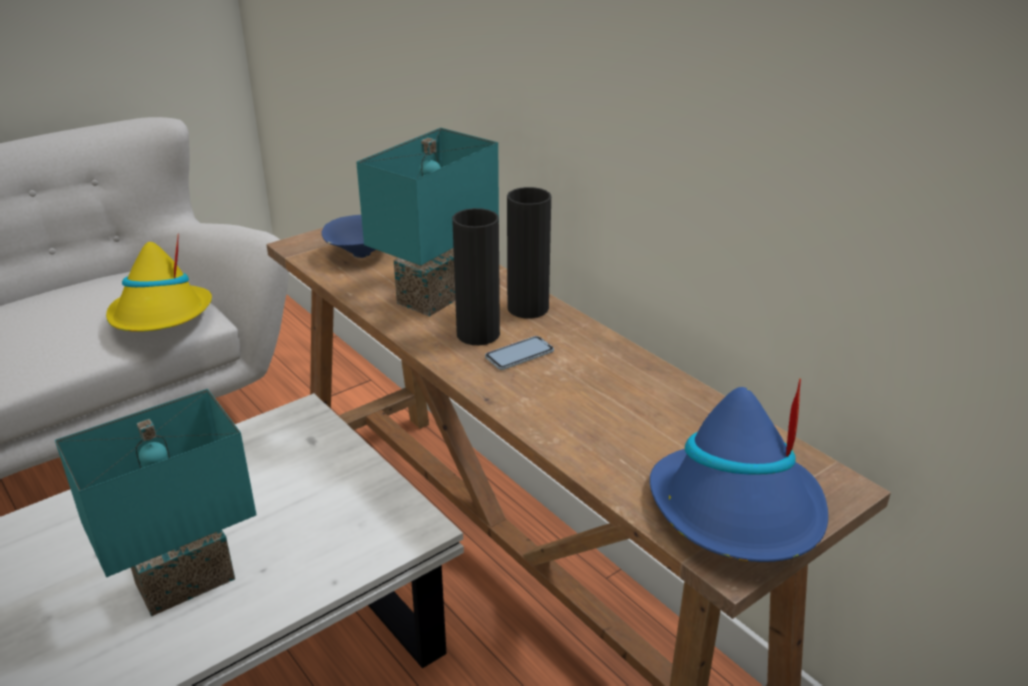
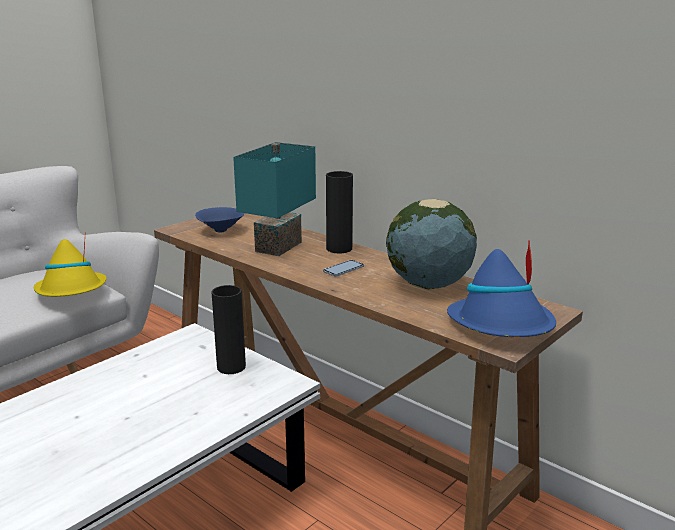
camera: 10 degrees left, 10 degrees down
turquoise table lamp [55,389,256,616] -> none
black vase [452,208,500,345] -> black vase moved to [212,285,246,374]
none -> globe [386,199,477,289]

